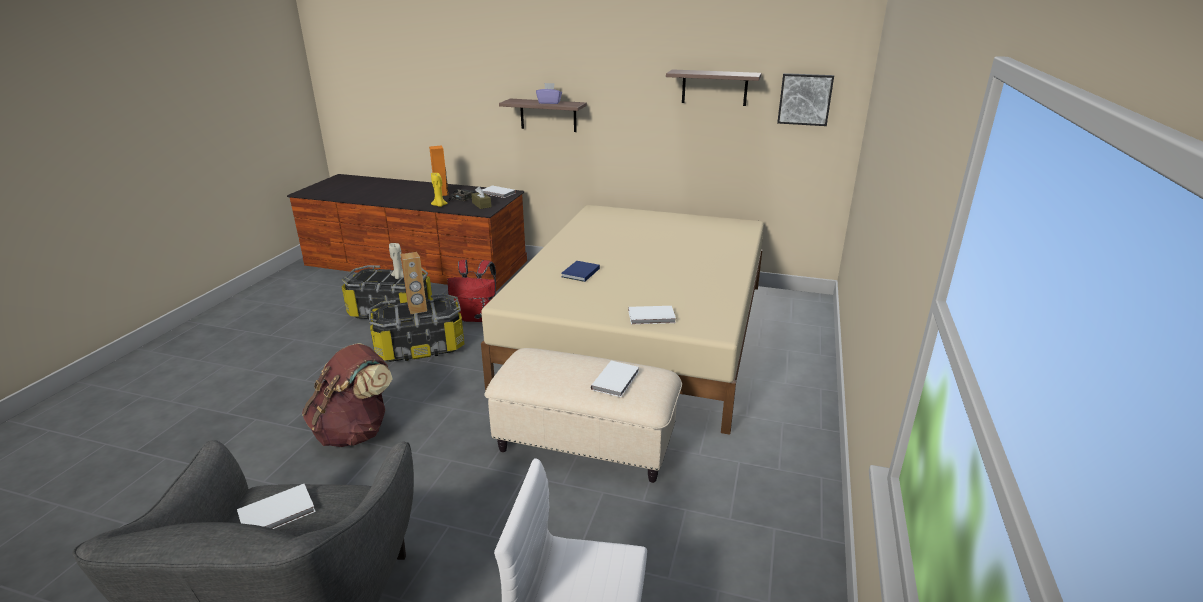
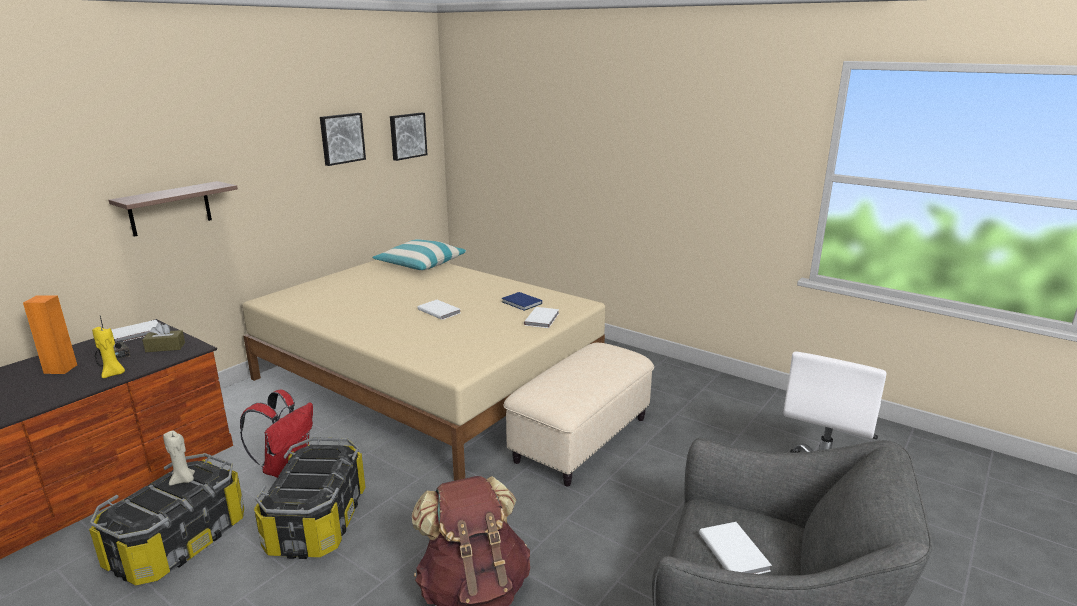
camera: 70 degrees left, 5 degrees down
brown speaker [400,252,427,314] -> none
purple tissue box [536,83,562,104] -> none
blue book [561,261,600,282] -> blue book moved to [501,292,542,311]
white book [591,361,639,397] -> white book moved to [417,300,460,320]
shelf [666,69,761,106] -> picture [320,113,366,166]
none -> pillow [372,239,467,270]

